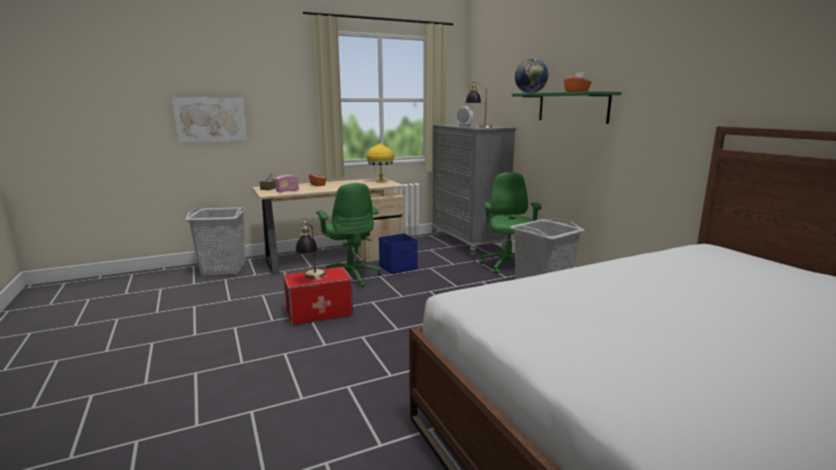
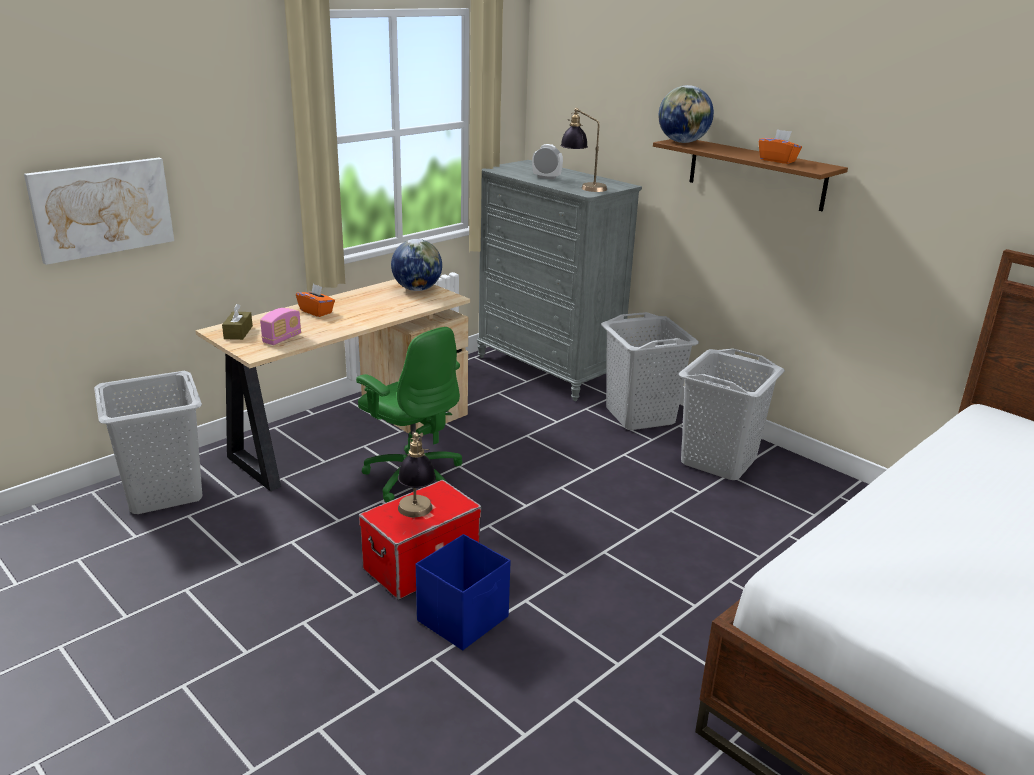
camera: 20 degrees left, 10 degrees up
yellow table lamp [366,143,394,182] -> globe [391,239,442,291]
blue storage box [379,233,418,274] -> blue storage box moved to [416,534,510,650]
green office chair [479,172,541,274] -> grey laundry basket [601,312,699,430]
green shelf [512,91,621,124] -> brown shelf [653,139,848,211]

